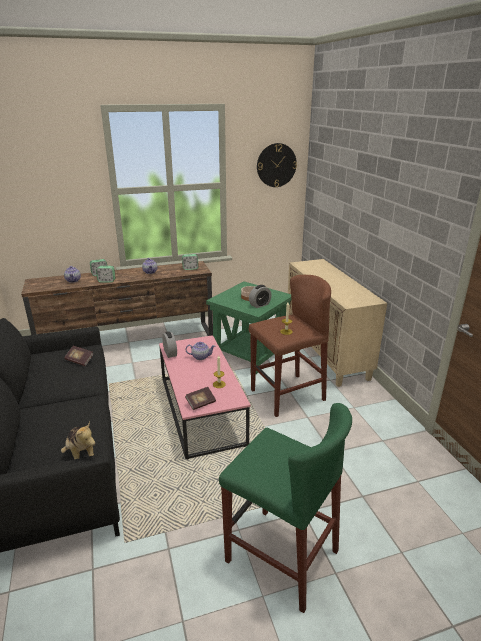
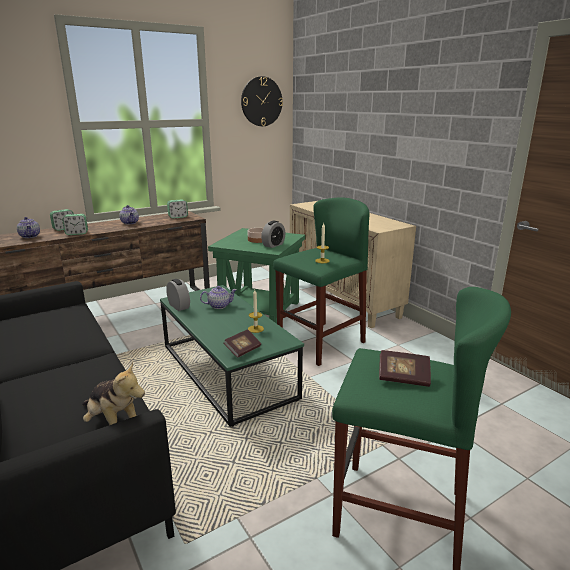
camera: 15 degrees left, 5 degrees down
book [64,346,94,366] -> book moved to [379,350,431,387]
pink coffee table [159,335,251,459] -> green coffee table [160,285,304,427]
brown stool [249,275,331,417] -> green stool [273,197,369,366]

